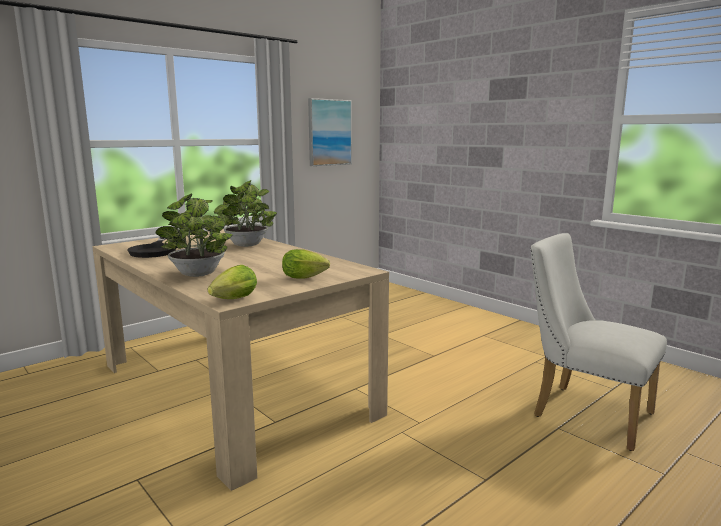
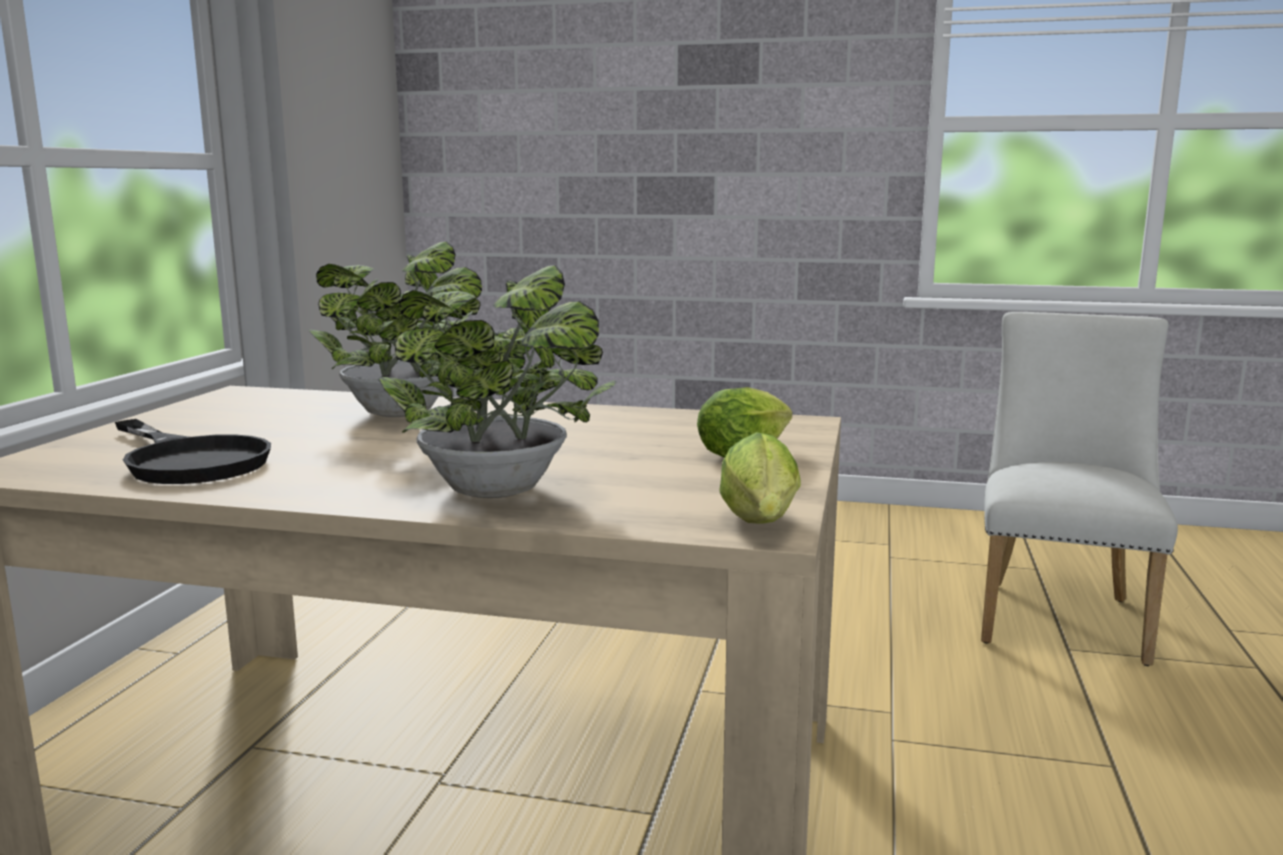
camera: 35 degrees left, 0 degrees up
picture [308,98,352,166] -> none
white chair [530,233,667,451] -> white chair turned 105 degrees clockwise [981,312,1178,666]

